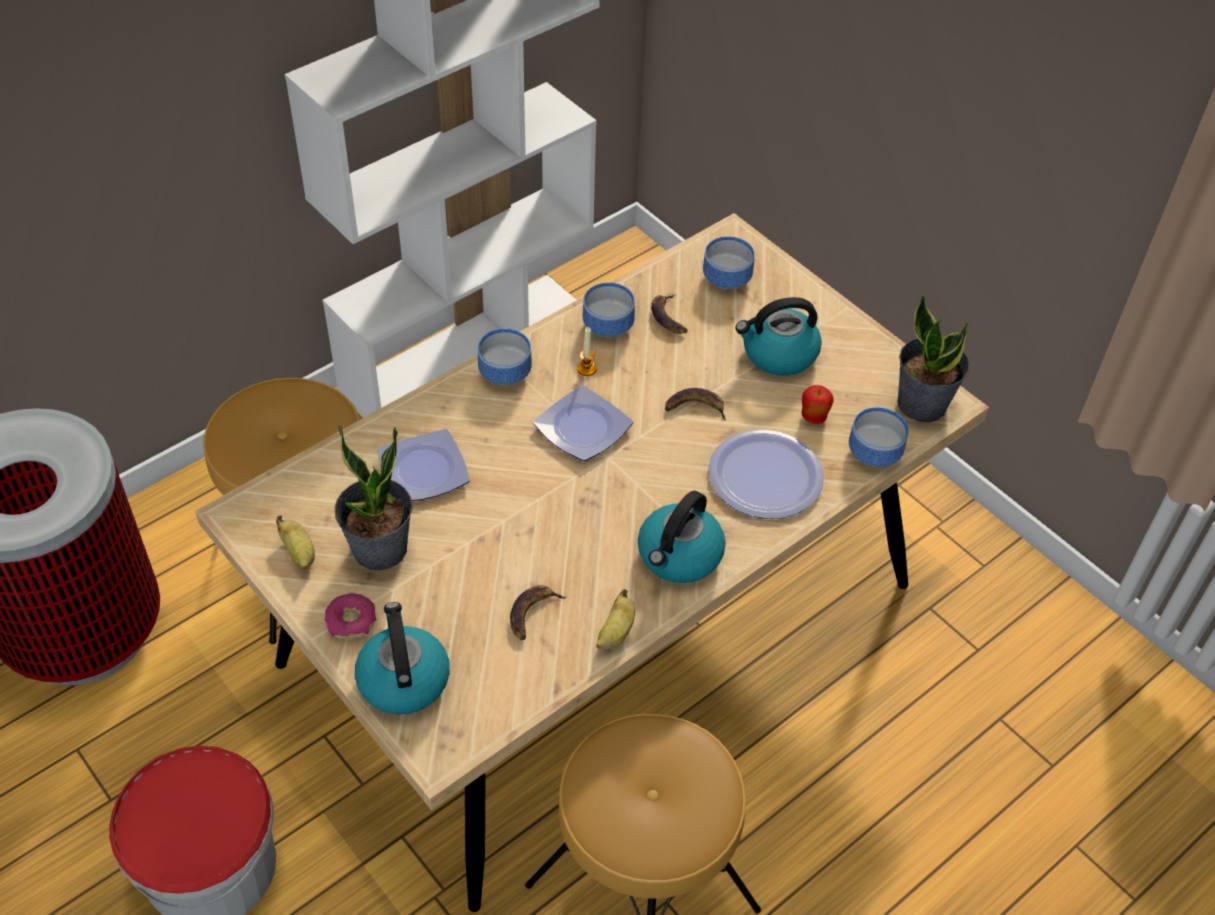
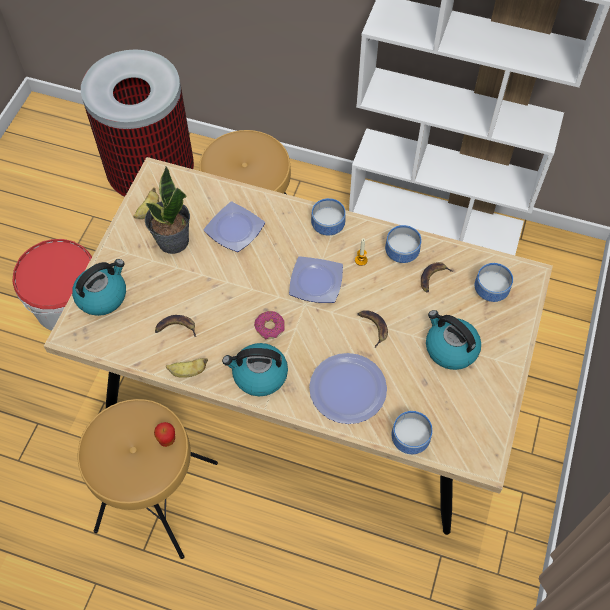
camera: 60 degrees right, 10 degrees up
donut [325,593,377,639] -> donut moved to [254,311,285,339]
apple [802,385,834,424] -> apple moved to [154,422,175,447]
potted plant [897,294,970,422] -> none

